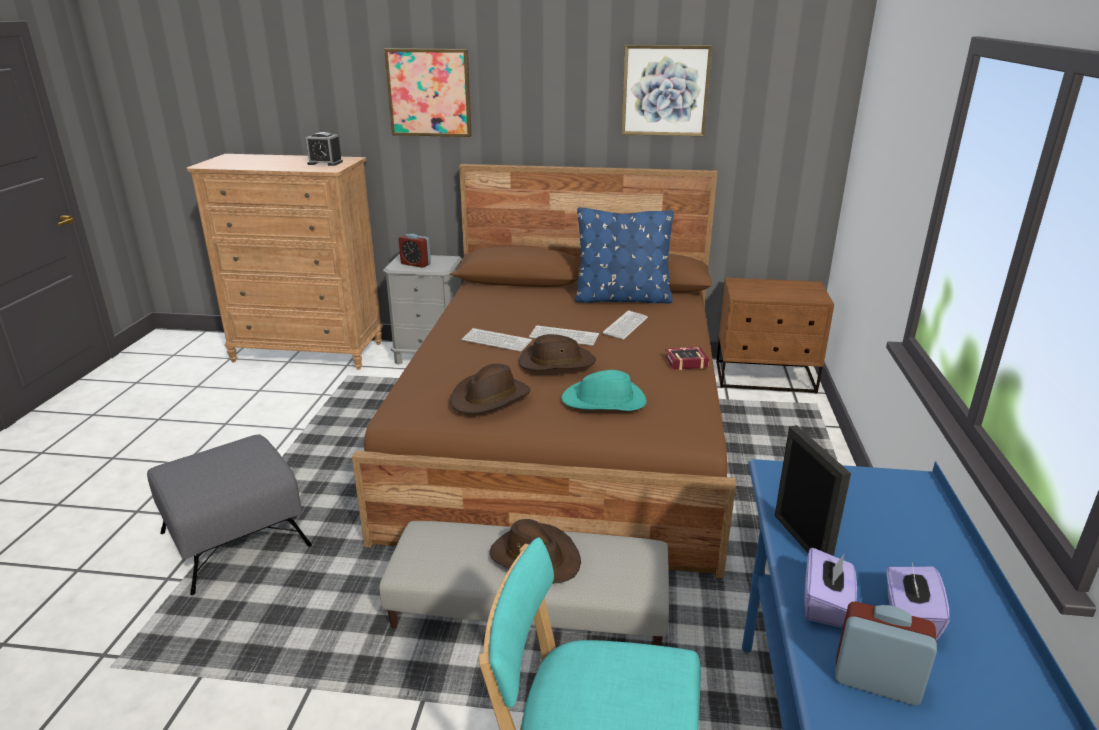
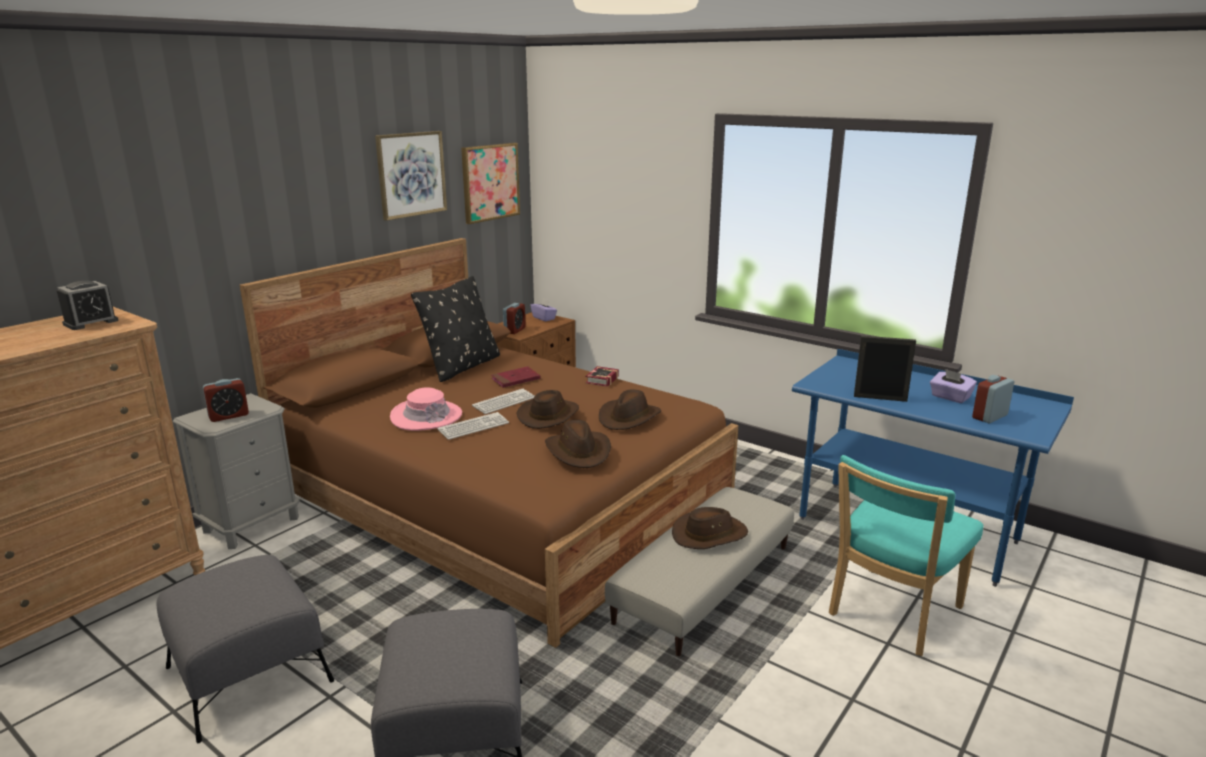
camera: 60 degrees left, 5 degrees down
picture [384,48,472,137] -> picture moved to [461,143,520,224]
turquoise hat [561,370,647,411] -> brown hat [599,390,661,430]
blue pillow [575,207,674,303] -> black pillow [411,276,500,382]
keyboard [603,310,648,340] -> red book [491,366,540,388]
purple tissue box [804,548,857,628] -> purple tissue box moved to [530,298,557,321]
none -> grey ottoman [157,555,334,743]
none -> pink hat [390,387,462,431]
none -> alarm clock [503,303,526,334]

